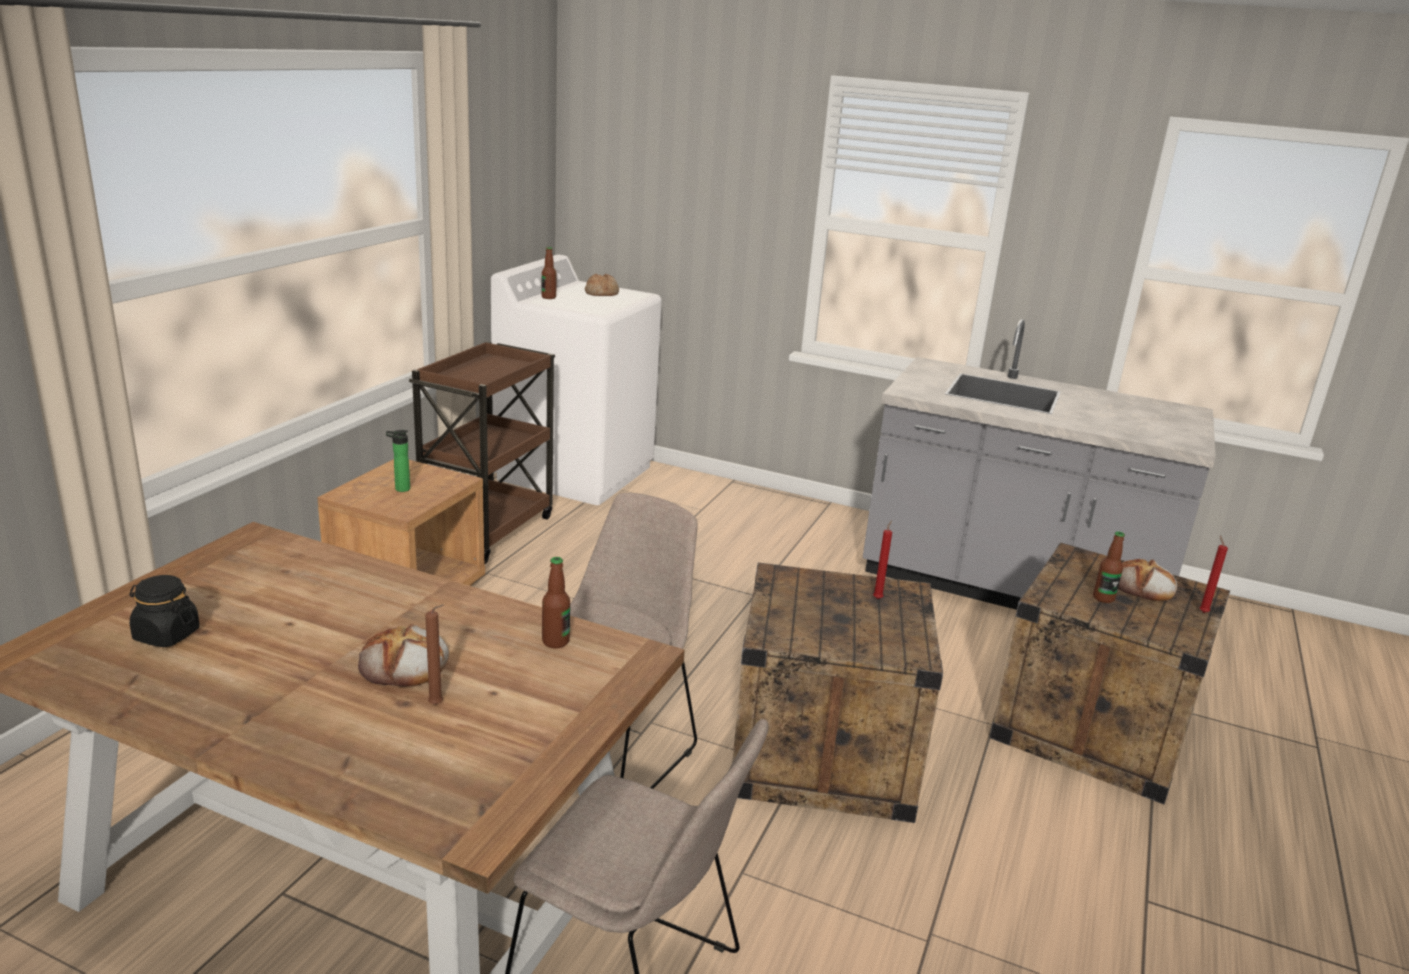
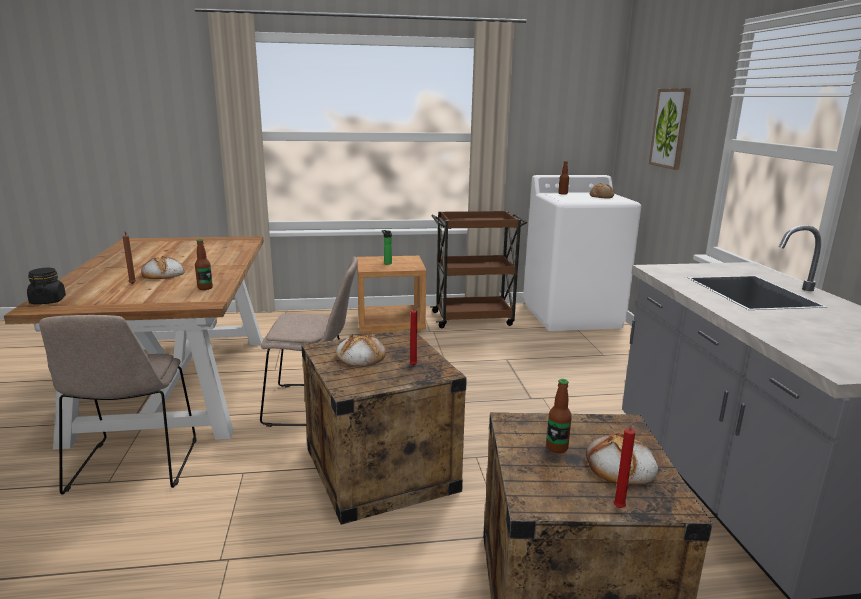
camera: 60 degrees right, 5 degrees down
black jar [129,575,200,647] -> black jar moved to [27,268,66,304]
none -> bread [336,334,386,366]
none -> picture [649,88,691,170]

